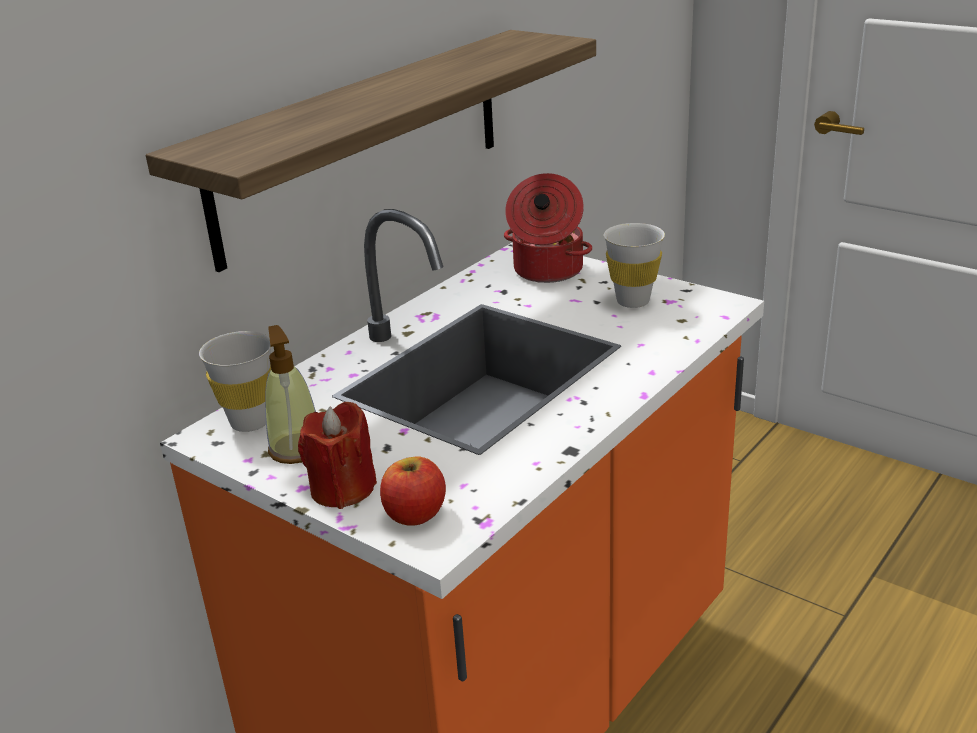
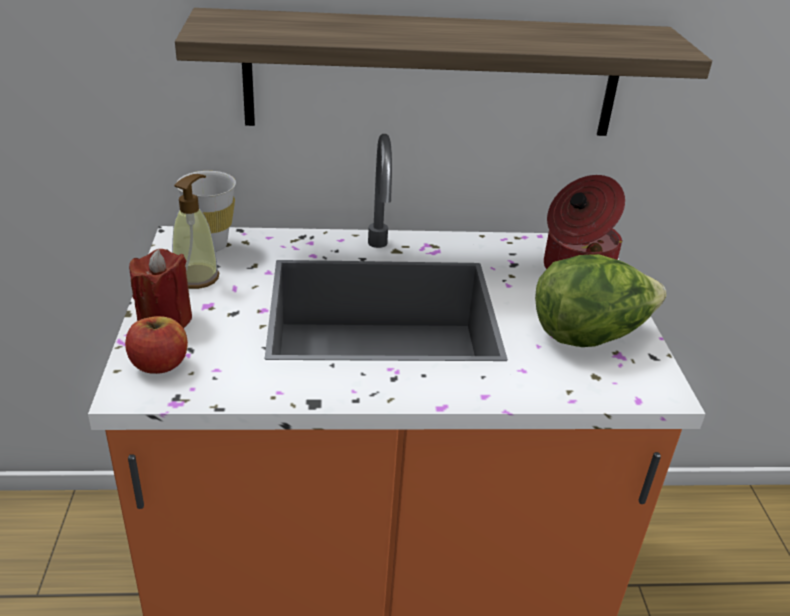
camera: 45 degrees right, 5 degrees up
white cup [604,223,665,308] -> lettuce [535,254,667,347]

